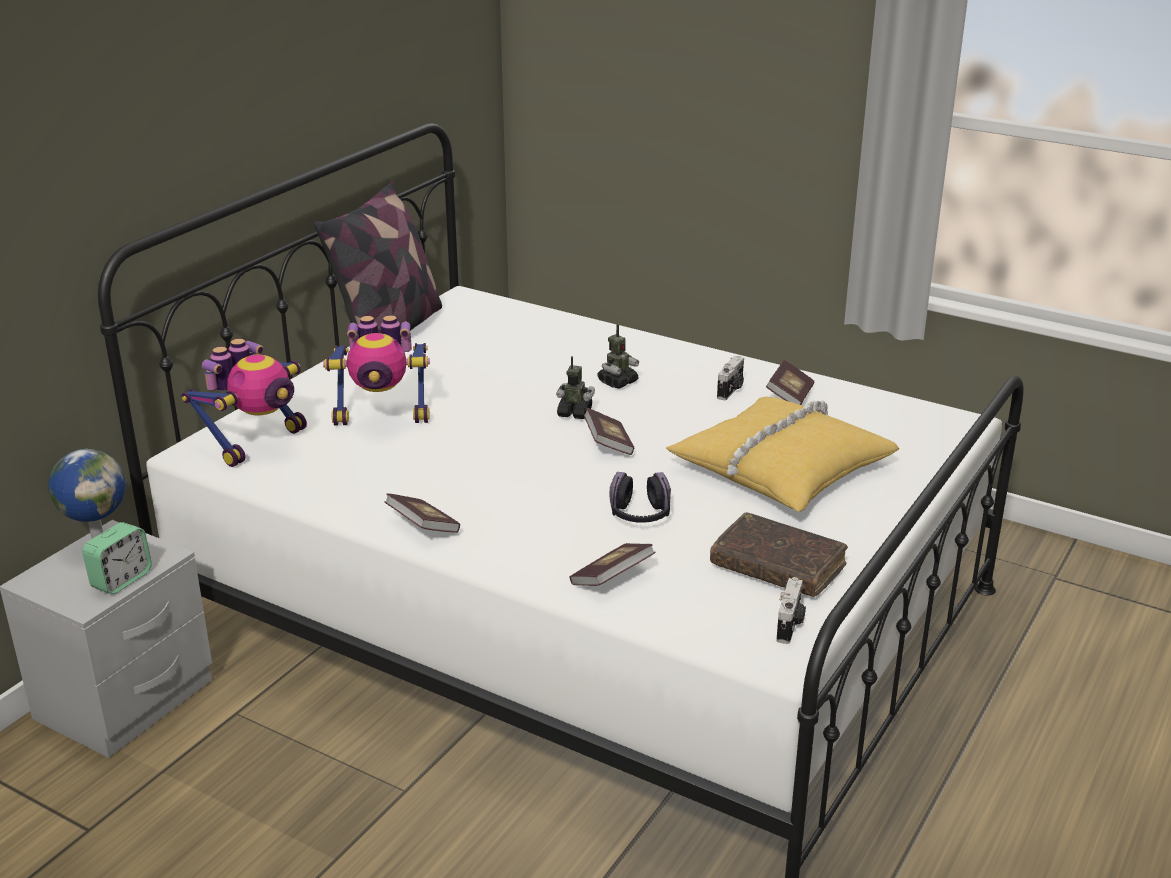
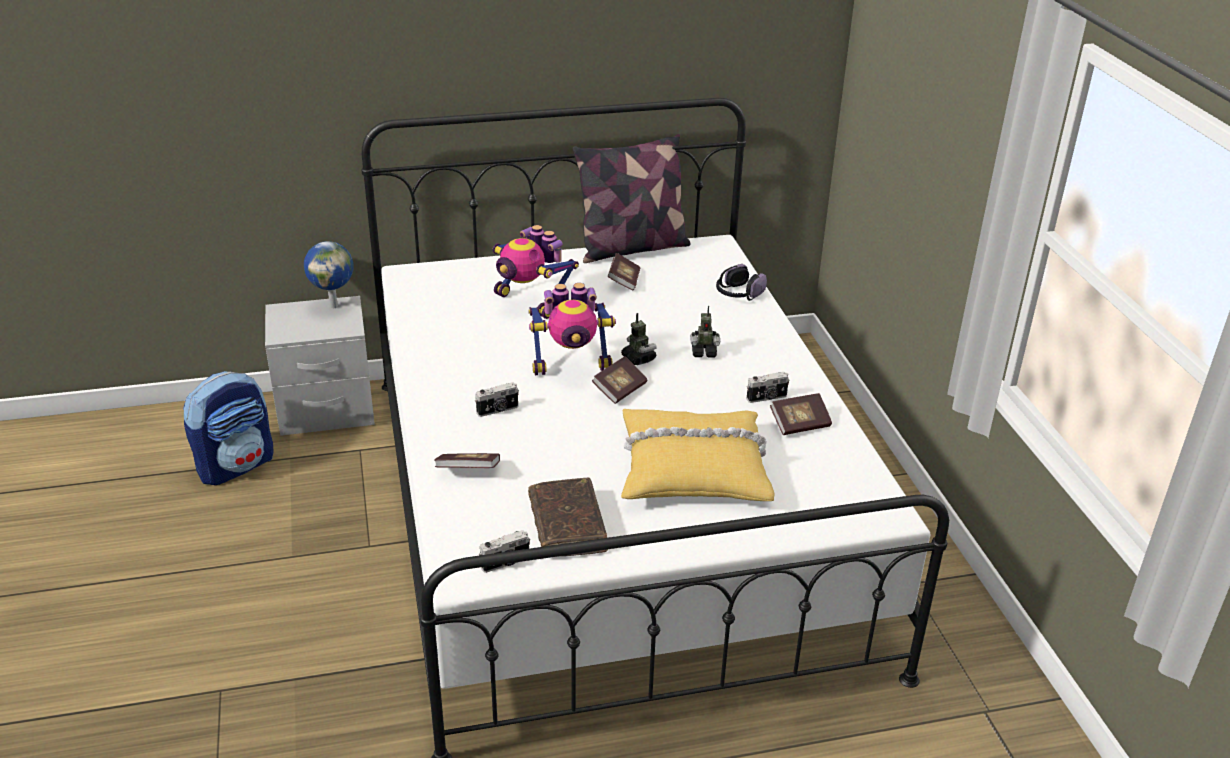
camera: 45 degrees right, 5 degrees up
alarm clock [82,522,152,594] -> none
toy robot [181,339,307,467] -> toy robot moved to [528,283,616,375]
book [384,493,460,533] -> book moved to [608,253,640,291]
headphones [609,472,671,523] -> headphones moved to [716,264,767,301]
none -> backpack [183,371,274,485]
none -> camera [475,382,519,417]

